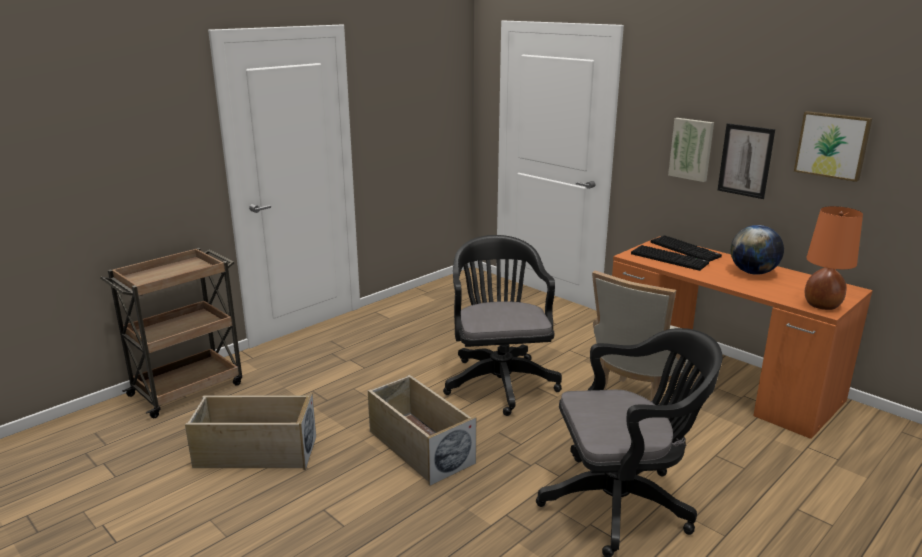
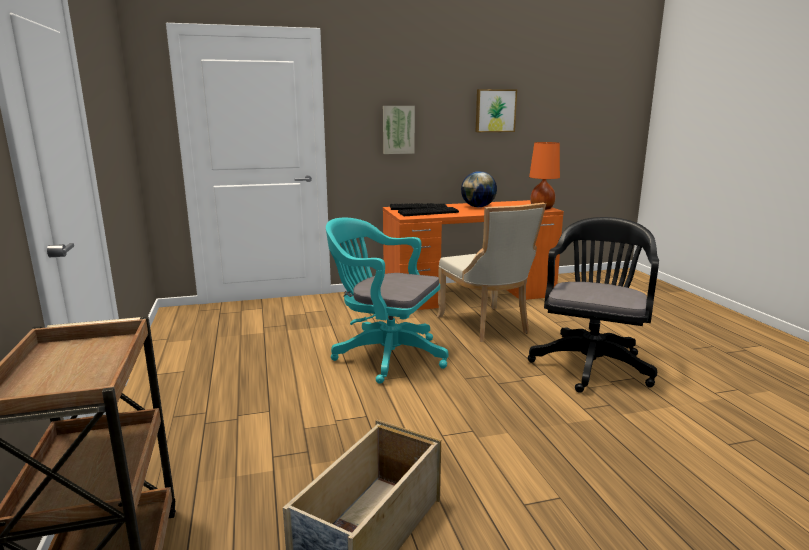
camera: 60 degrees left, 5 degrees down
beige storage box [368,375,476,486] -> none
black office chair [443,235,562,416] -> turquoise office chair [326,218,449,384]
picture [718,123,775,199] -> none

